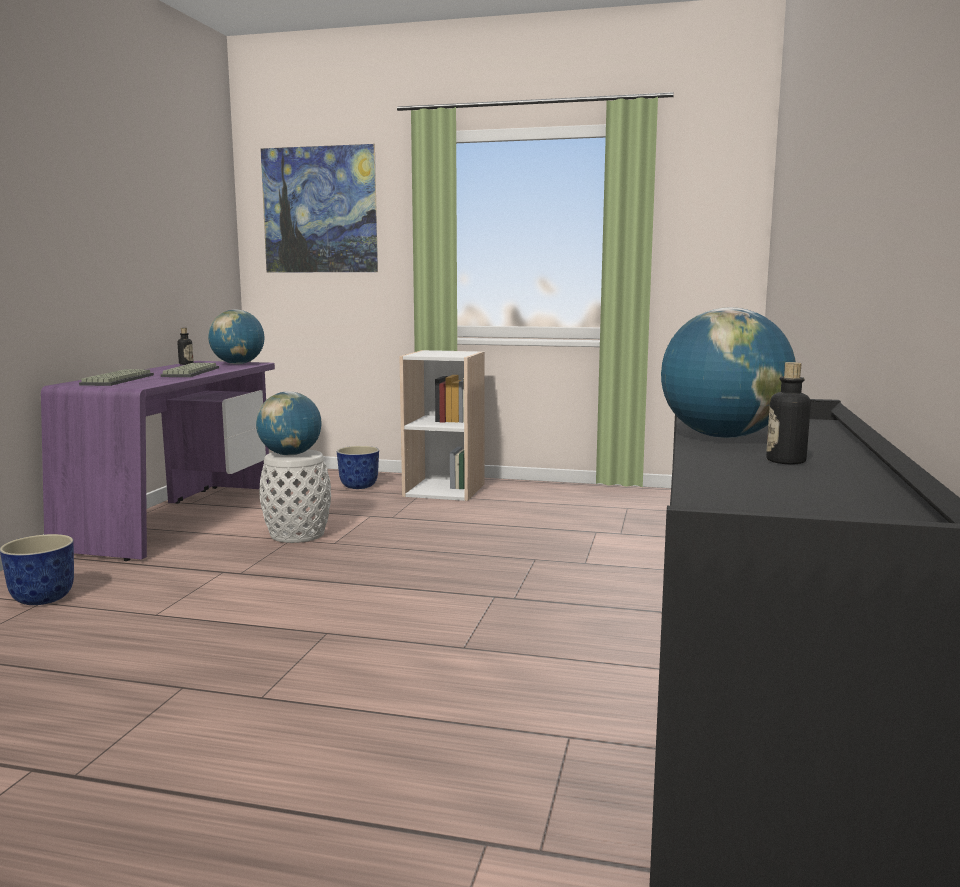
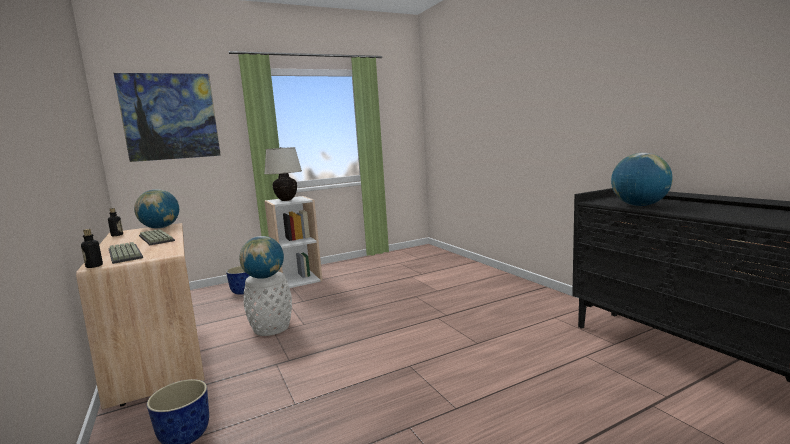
camera: 40 degrees left, 0 degrees up
purple desk [41,361,275,561] -> beige desk [76,223,205,410]
bottle [766,362,811,464] -> bottle moved to [81,229,103,268]
none -> beige table lamp [264,147,302,201]

